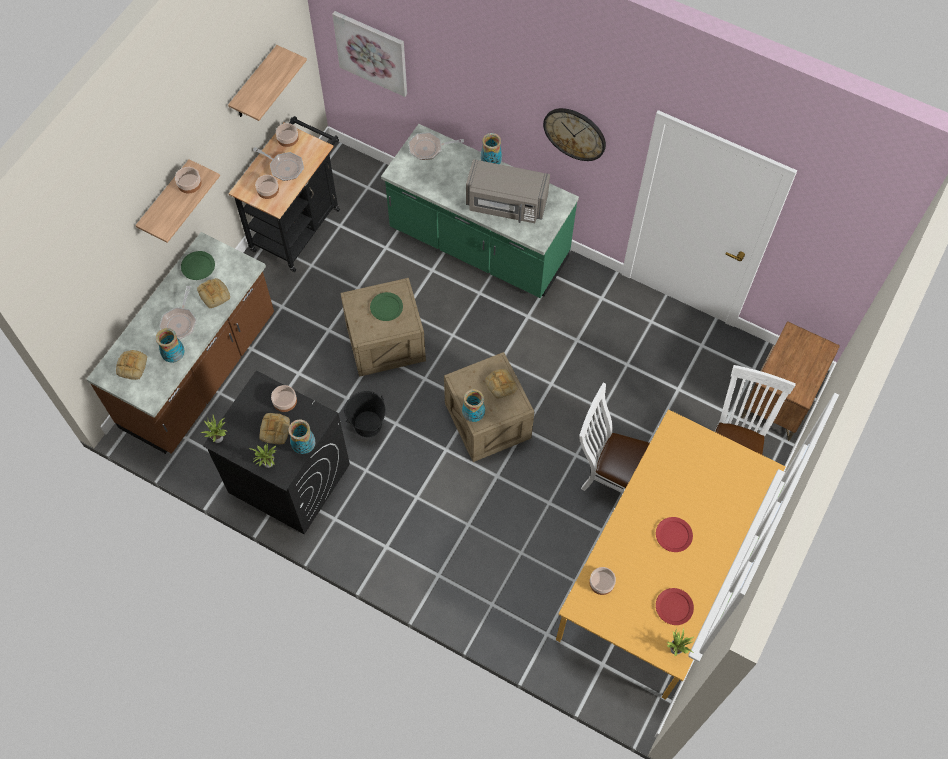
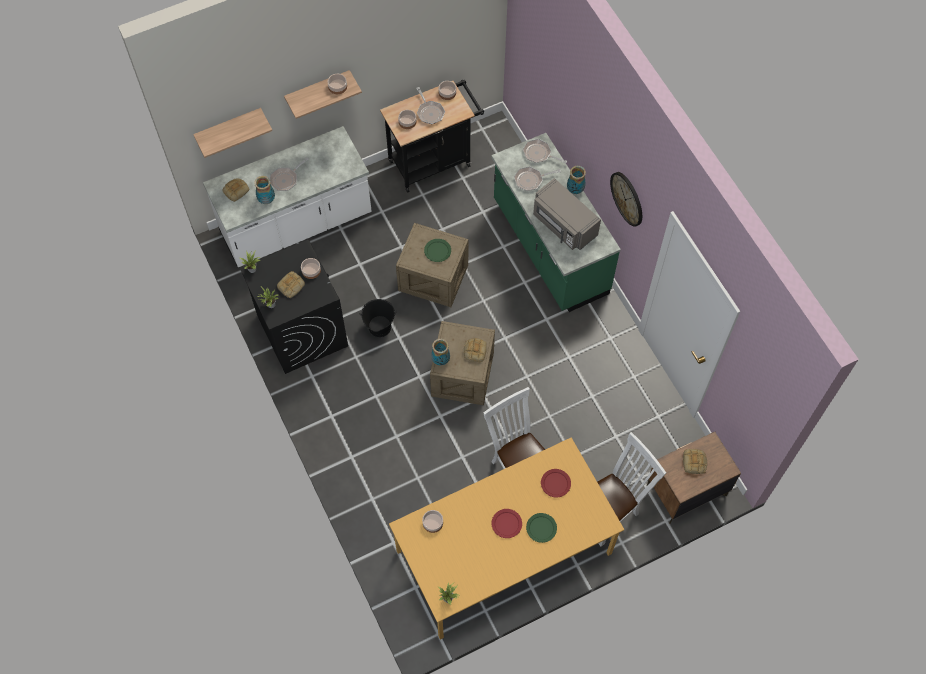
camera: 35 degrees right, 0 degrees up
brown counter [86,232,274,454] -> white counter [203,126,372,267]
green plate [181,251,215,280] -> green plate moved to [526,513,557,543]
bread [197,278,230,308] -> bread moved to [683,449,707,474]
shelf [228,45,307,121] -> shelf moved to [193,108,272,158]
vase [288,420,315,454] -> none
picture [332,11,407,97] -> none
red plate [656,588,694,625] -> red plate moved to [541,469,571,497]
none -> frying pan [514,166,561,191]

